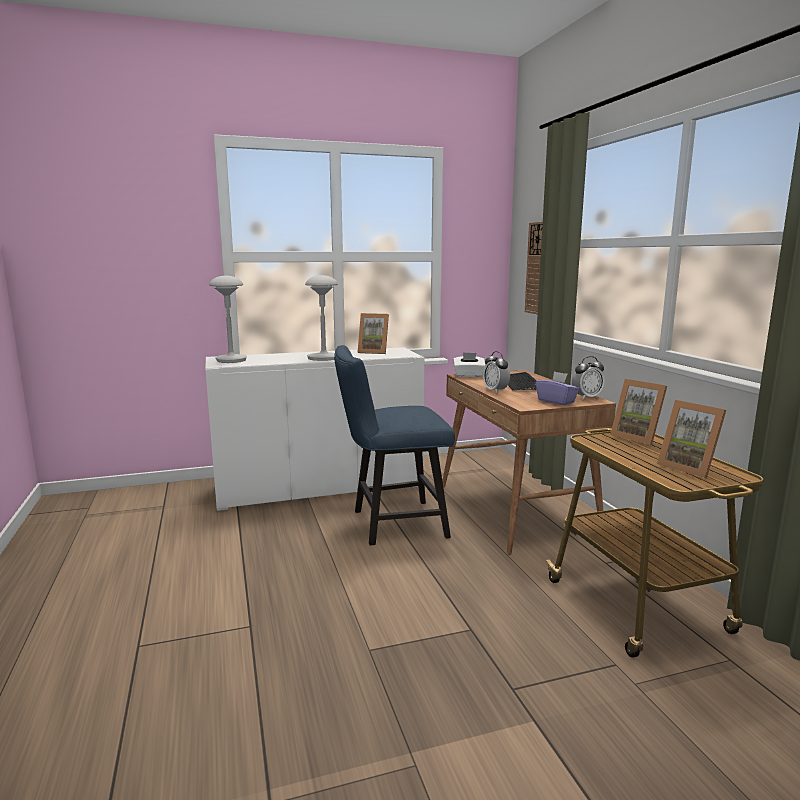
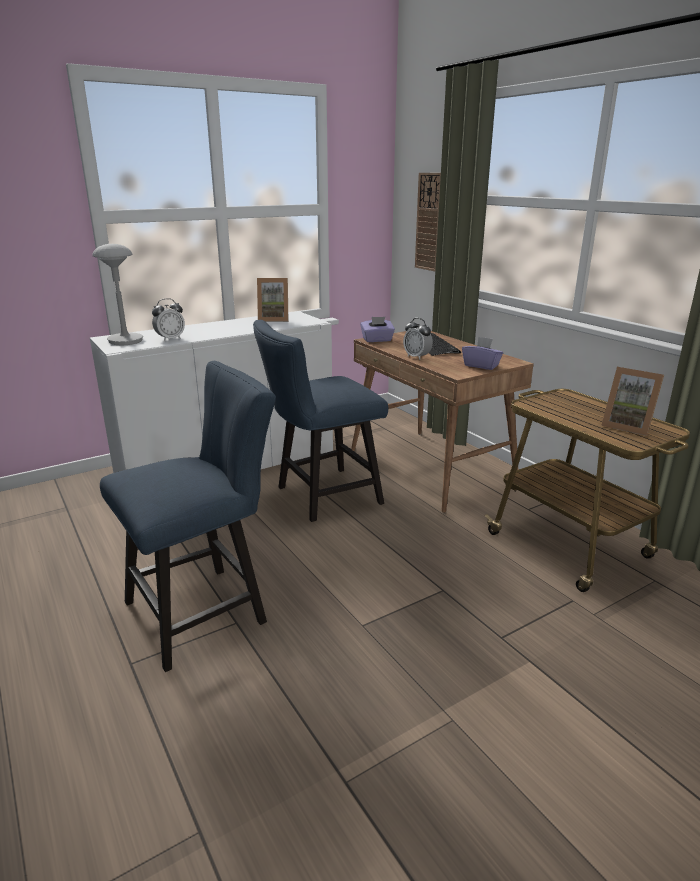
camera: 15 degrees left, 10 degrees up
grey table lamp [305,275,338,361] -> none
white tissue box [453,352,485,377] -> purple tissue box [360,317,395,342]
alarm clock [572,356,605,399] -> alarm clock moved to [152,298,185,342]
picture frame [610,379,667,445] -> none
none -> blue chair [100,361,276,672]

